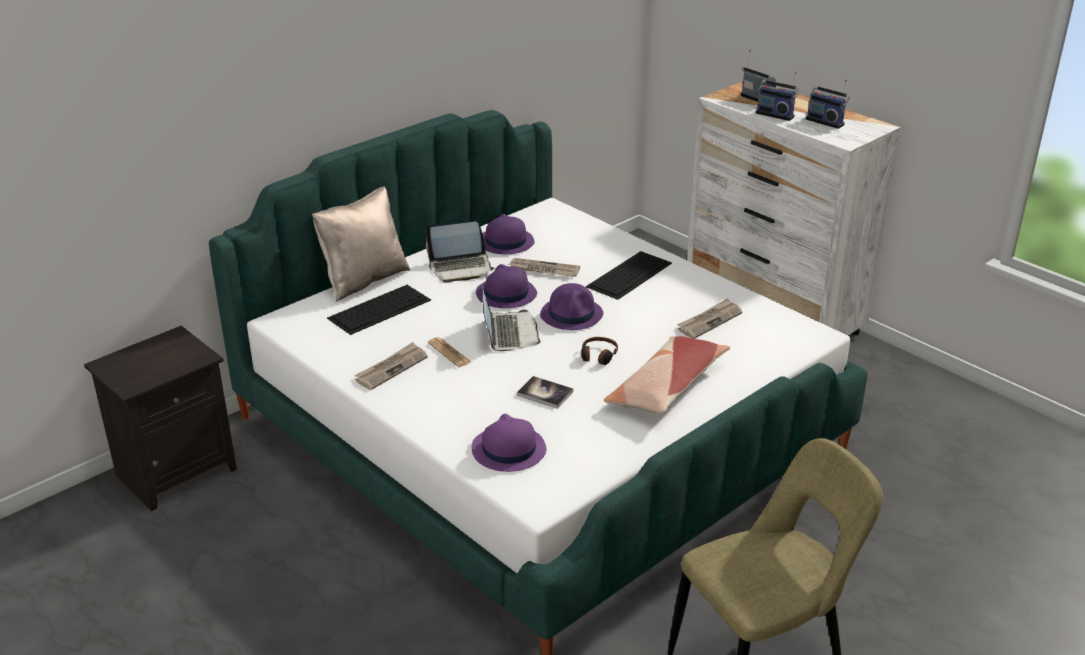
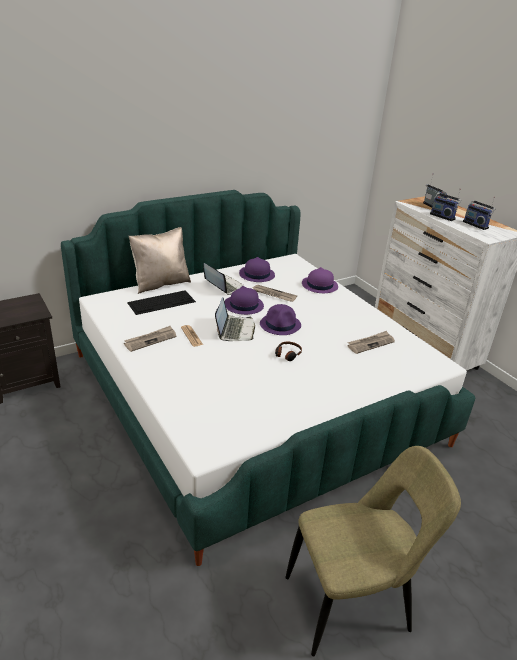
camera: 10 degrees right, 0 degrees up
laptop [425,221,495,283] -> laptop turned 135 degrees counterclockwise [203,263,243,295]
purple hat [472,414,546,472] -> purple hat moved to [302,267,338,293]
book [517,376,573,409] -> none
keyboard [586,251,672,300] -> none
pillow [604,336,730,413] -> none

